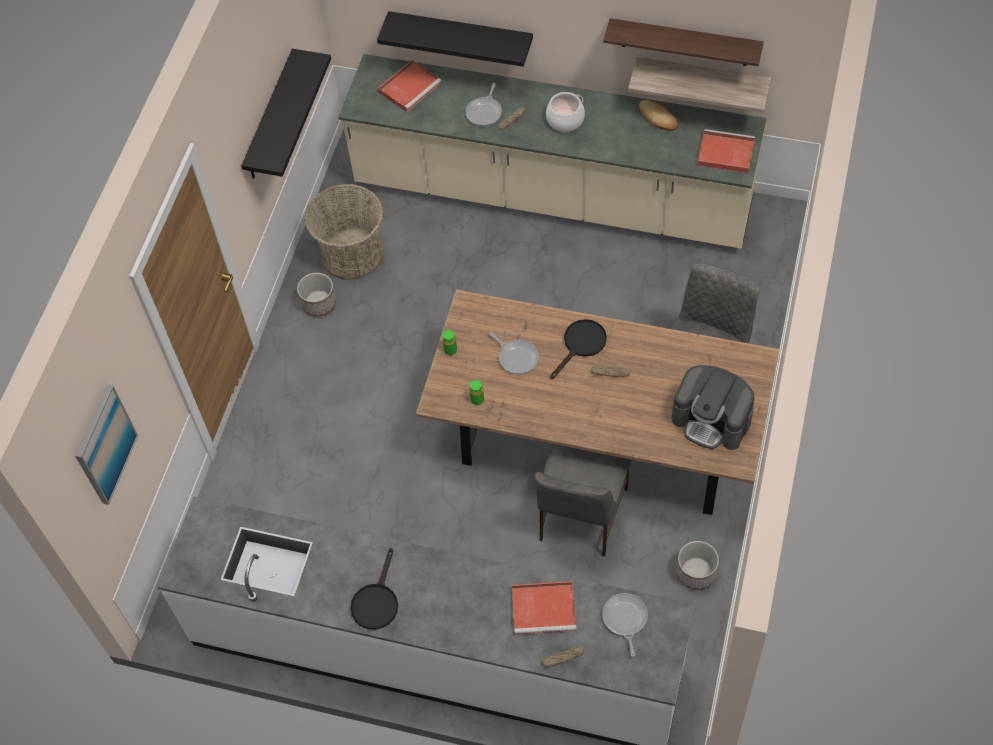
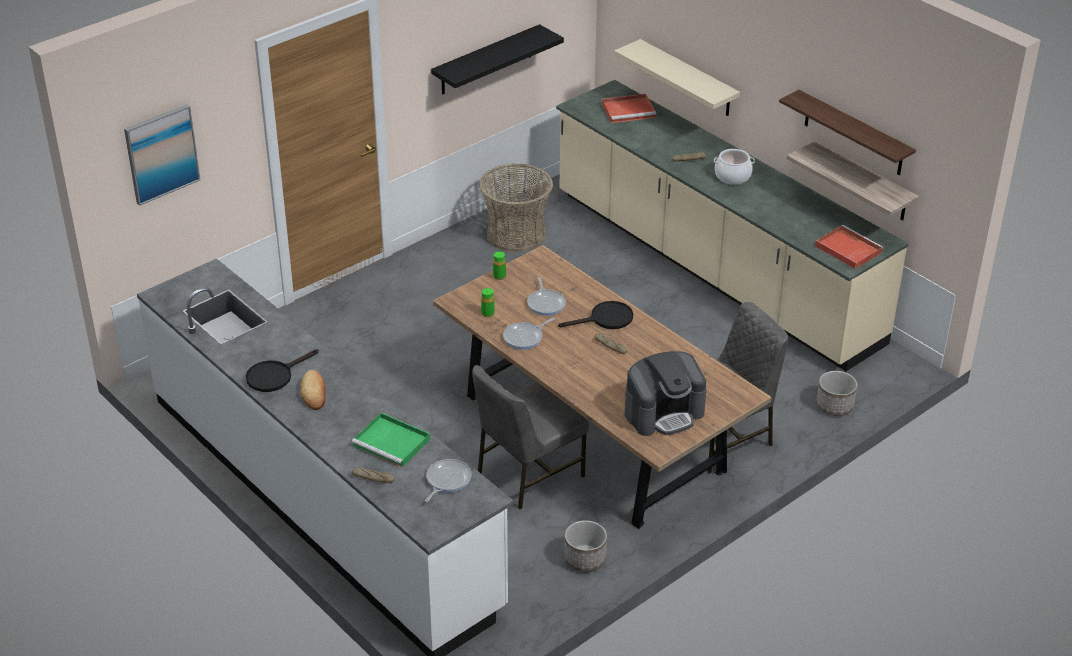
camera: 30 degrees right, 20 degrees down
planter [297,273,336,317] -> planter moved to [816,371,857,416]
black shelf [377,11,533,67] -> beige shelf [614,39,740,116]
frying pan [465,83,502,127] -> frying pan moved to [503,318,555,350]
red tray [512,581,576,634] -> green tray [352,412,430,468]
bread [639,100,678,131] -> bread moved to [300,370,326,410]
coffee machine [672,365,754,450] -> coffee machine turned 90 degrees counterclockwise [625,351,707,436]

